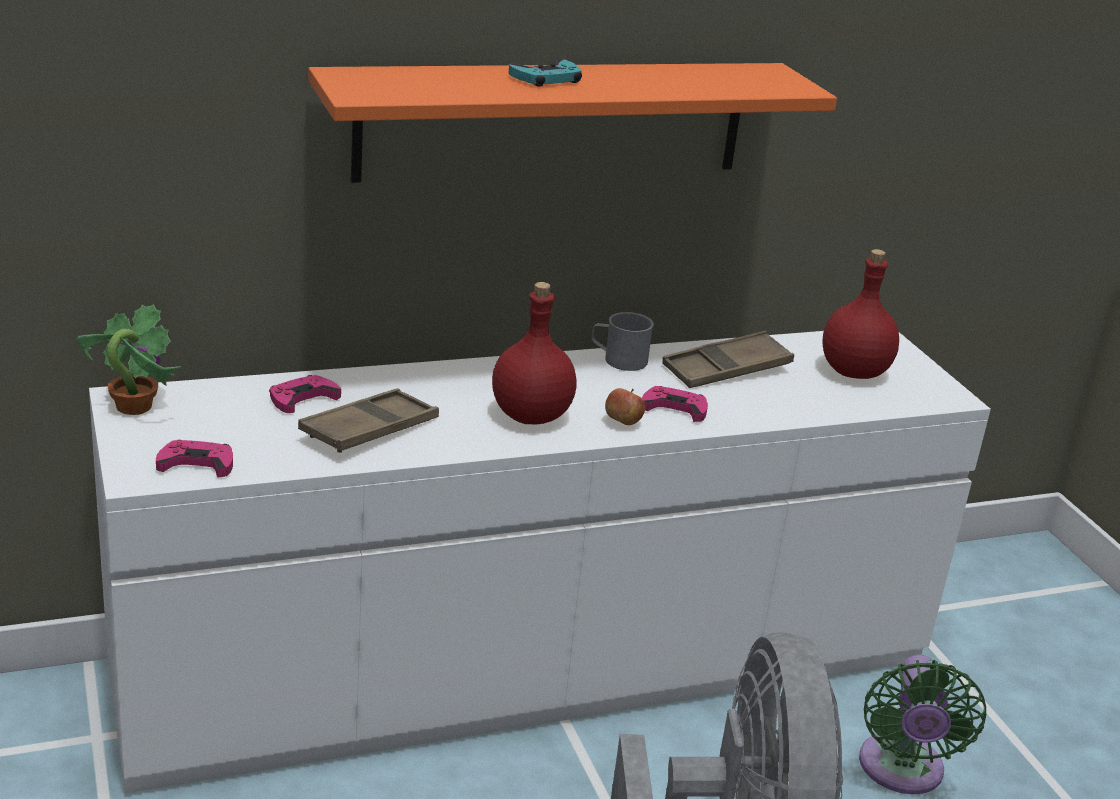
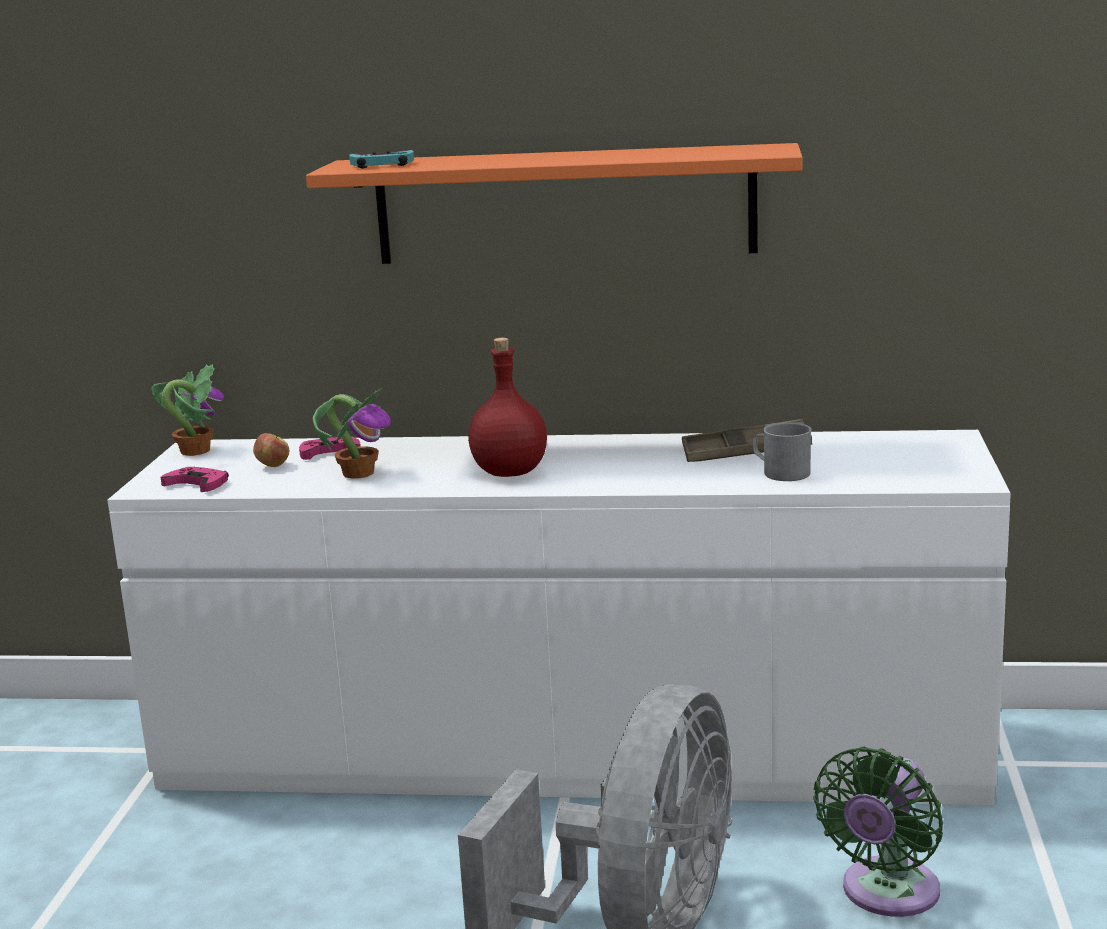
camera: 30 degrees right, 10 degrees down
brown tray [298,388,439,453] -> potted plant [313,388,391,478]
turquoise game controller [509,59,582,87] -> turquoise game controller moved to [349,150,414,168]
grey mug [592,312,654,371] -> grey mug moved to [753,422,812,481]
apple [605,388,645,425] -> apple moved to [253,433,289,467]
pink game controller [642,386,708,422] -> none
red bottle [822,249,899,379] -> none

